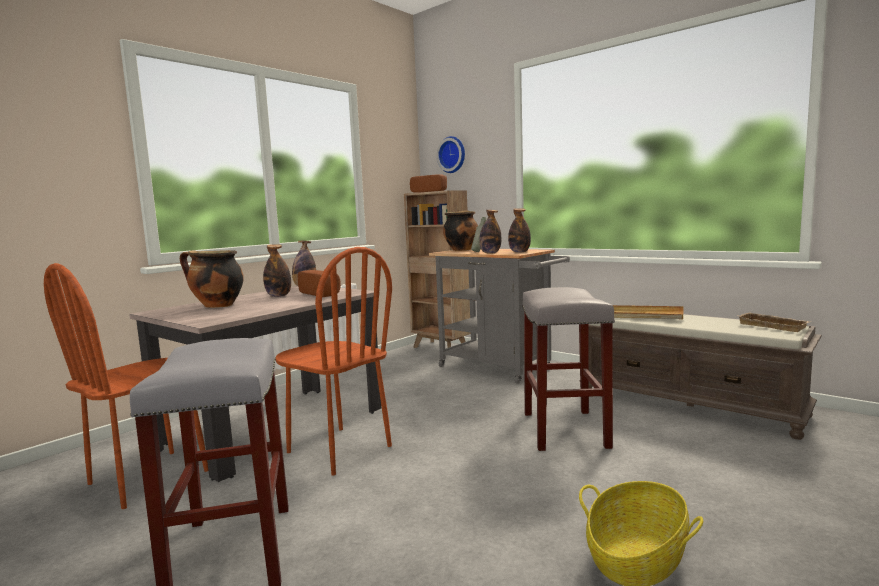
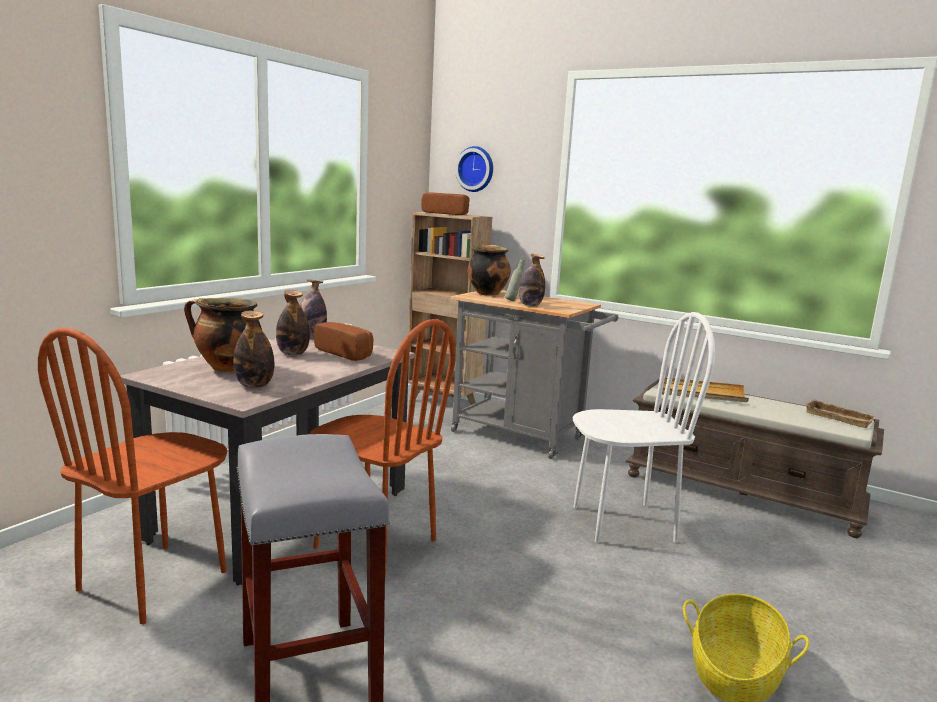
camera: 10 degrees left, 5 degrees up
bottle [508,208,531,253] -> bottle moved to [233,311,274,388]
grey stool [522,287,615,451] -> white chair [573,312,715,543]

